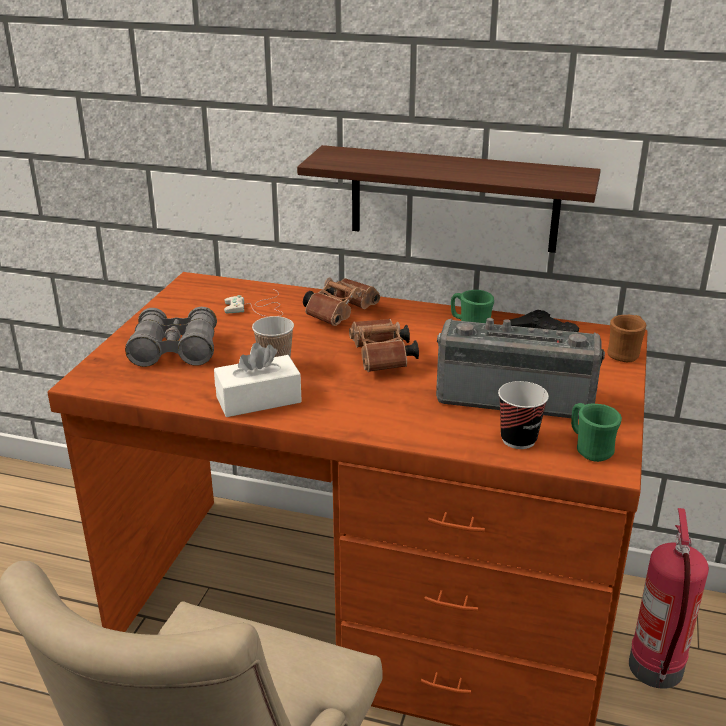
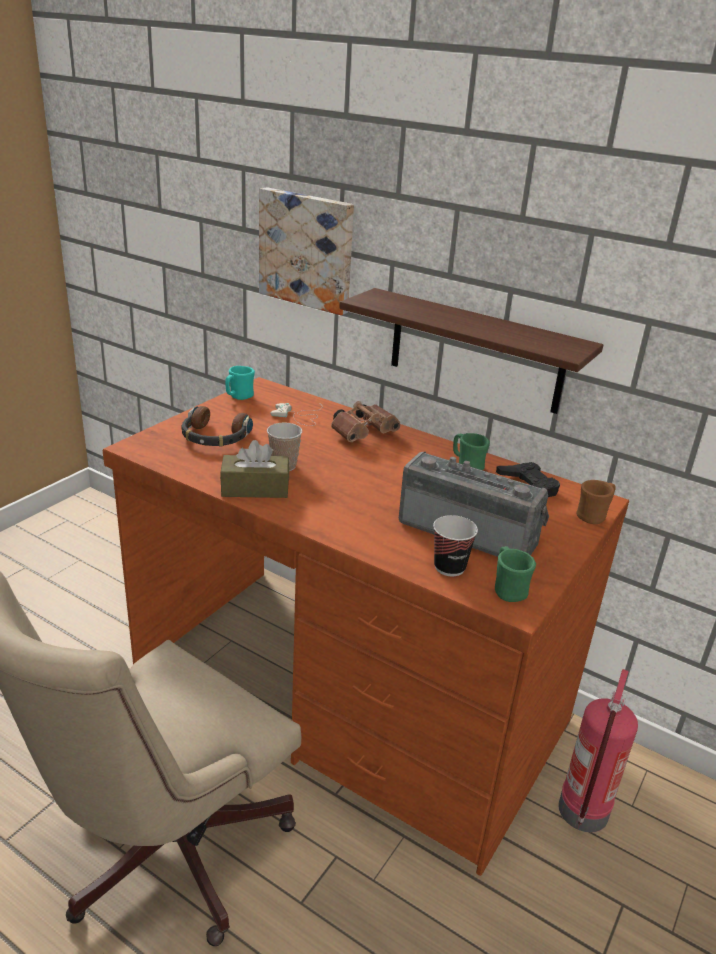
camera: 15 degrees right, 0 degrees up
grey binoculars [125,307,217,367] -> headphones [181,406,253,447]
white tissue box [214,343,302,417] -> brown tissue box [220,440,289,498]
brown binoculars [349,319,419,372] -> none
none -> turquoise mug [225,366,255,400]
none -> picture [259,187,354,315]

